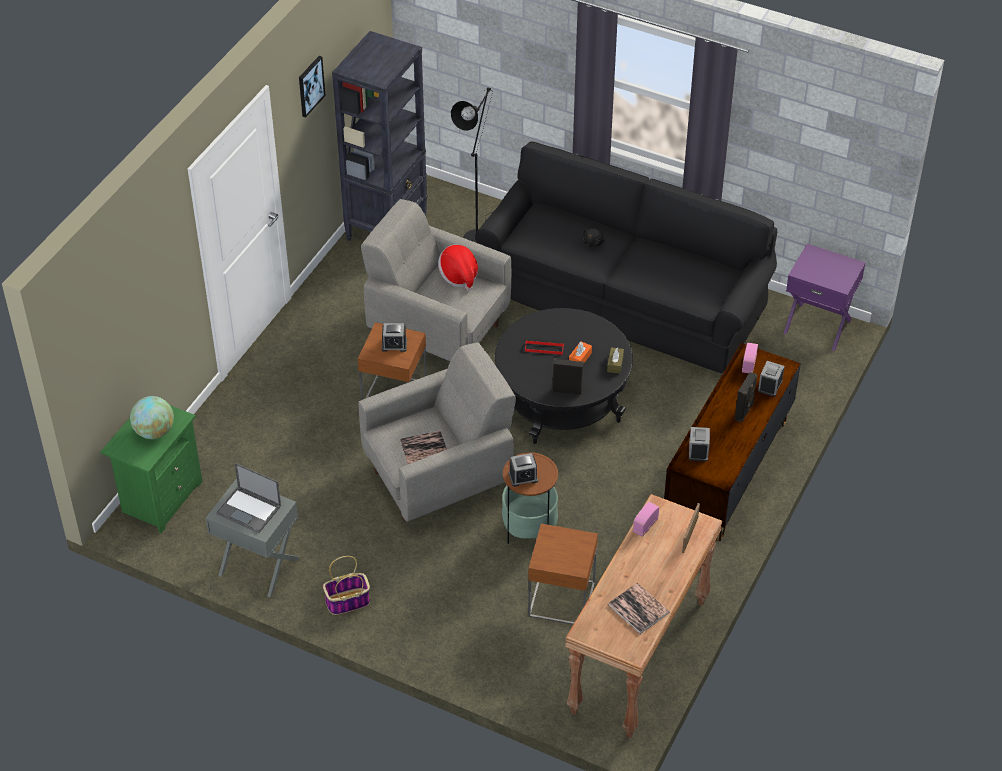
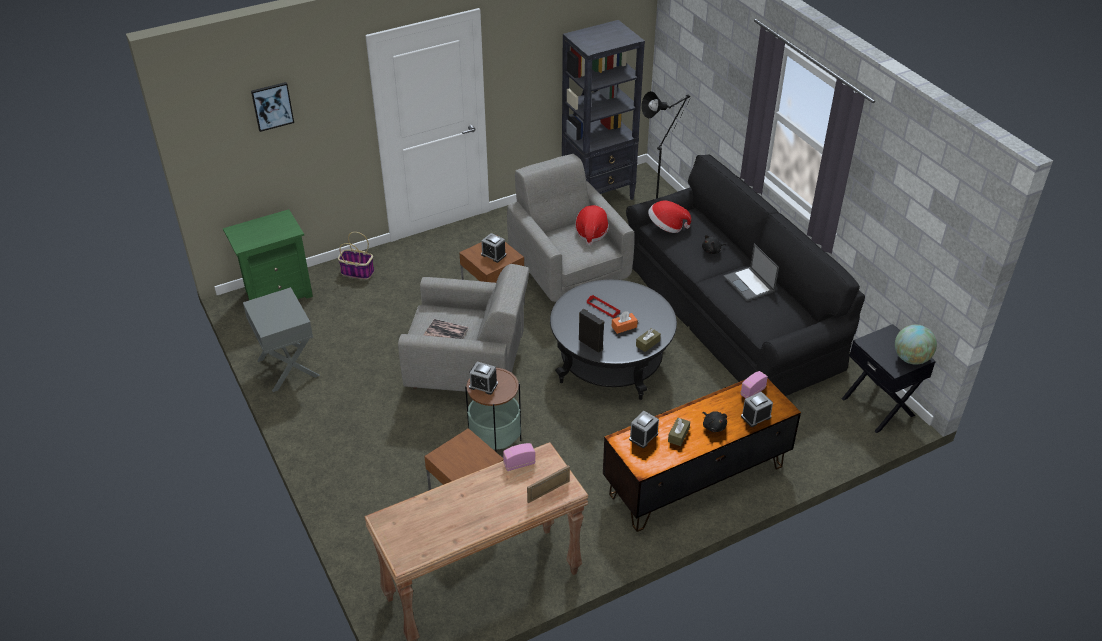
camera: 35 degrees right, 5 degrees down
globe [130,396,174,439] -> globe moved to [895,325,937,365]
laptop [216,463,281,533] -> laptop moved to [723,243,779,301]
picture [299,56,326,118] -> picture moved to [251,82,294,132]
basket [323,556,370,615] -> basket moved to [338,232,374,279]
book [608,583,670,634] -> none
black speaker [735,372,757,422] -> black plush toy [702,411,727,432]
purple nightstand [783,244,866,351] -> black nightstand [842,324,936,433]
none -> hat [648,200,691,233]
none -> brown tissue box [668,417,690,446]

